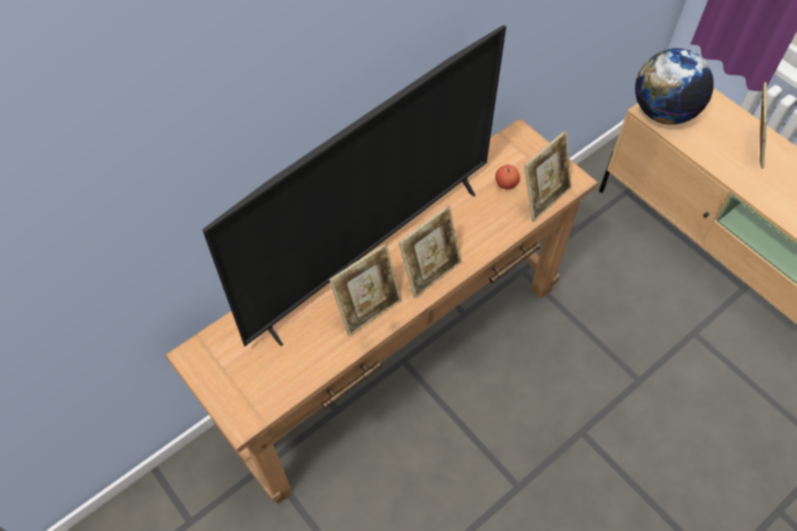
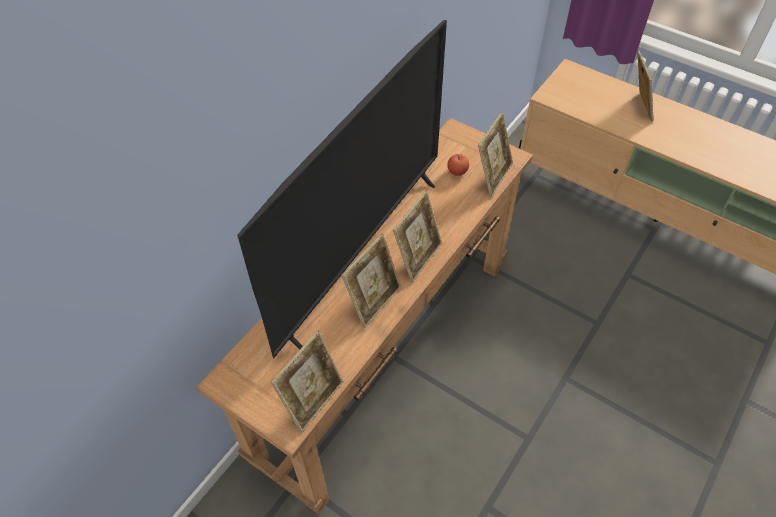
camera: 15 degrees left, 5 degrees down
globe [635,48,714,125] -> none
none -> picture frame [271,331,344,433]

